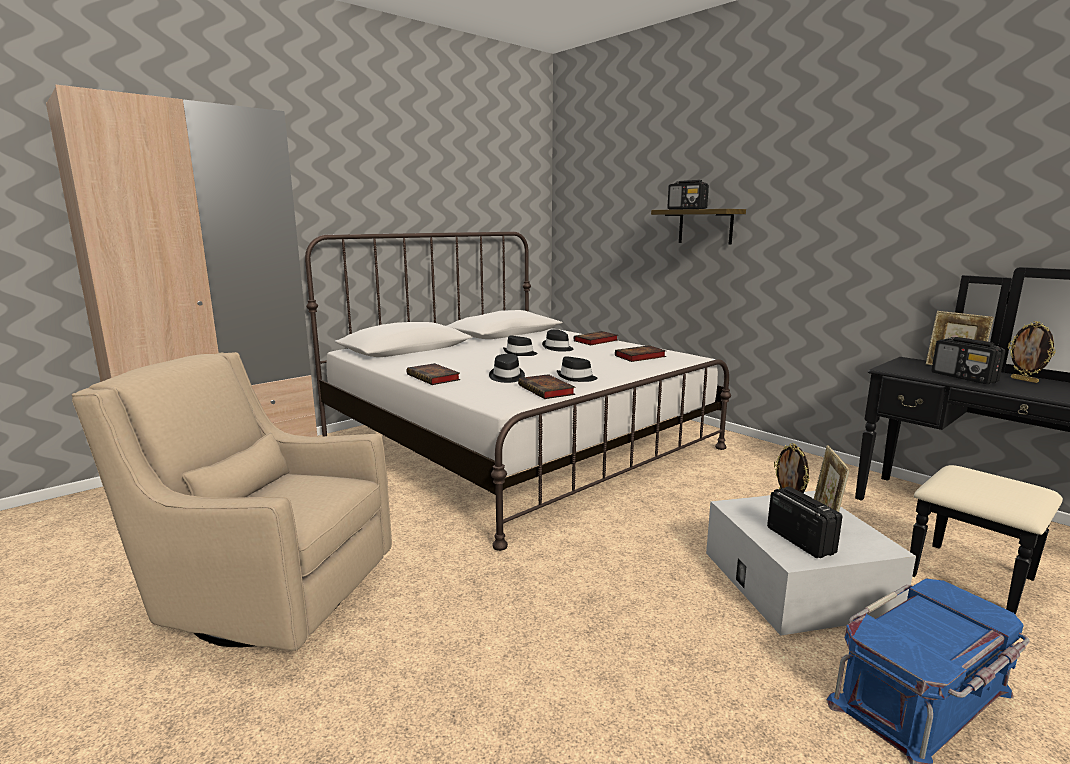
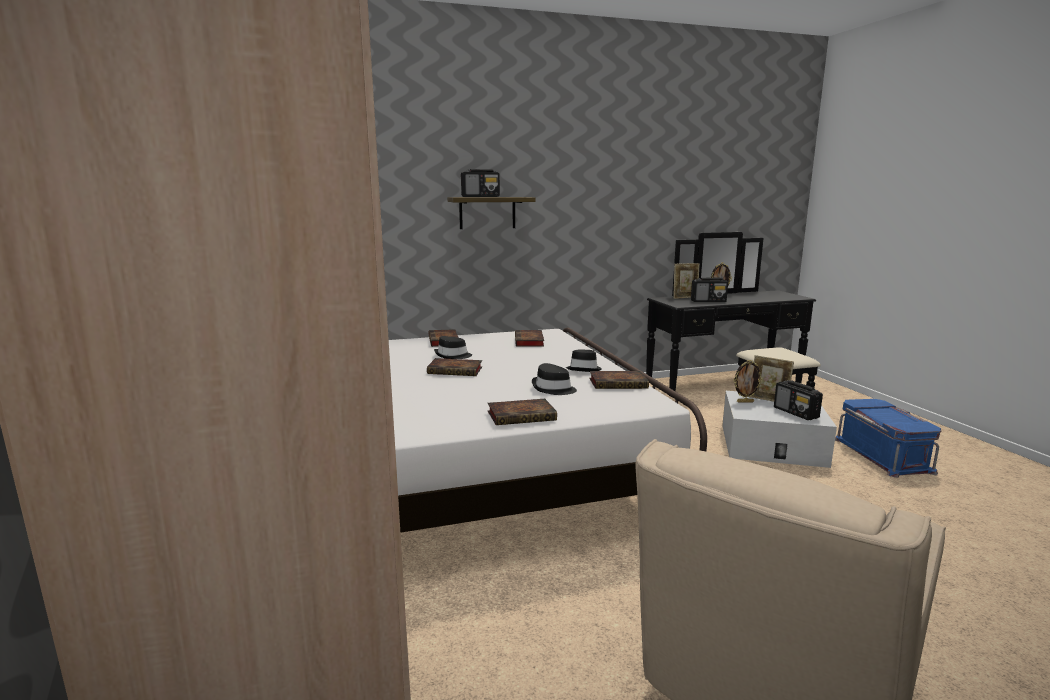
camera: 65 degrees left, 0 degrees up
black hat [503,336,538,356] -> book [427,358,482,376]
radio [767,486,842,558] -> radio turned 120 degrees counterclockwise [774,380,823,420]

